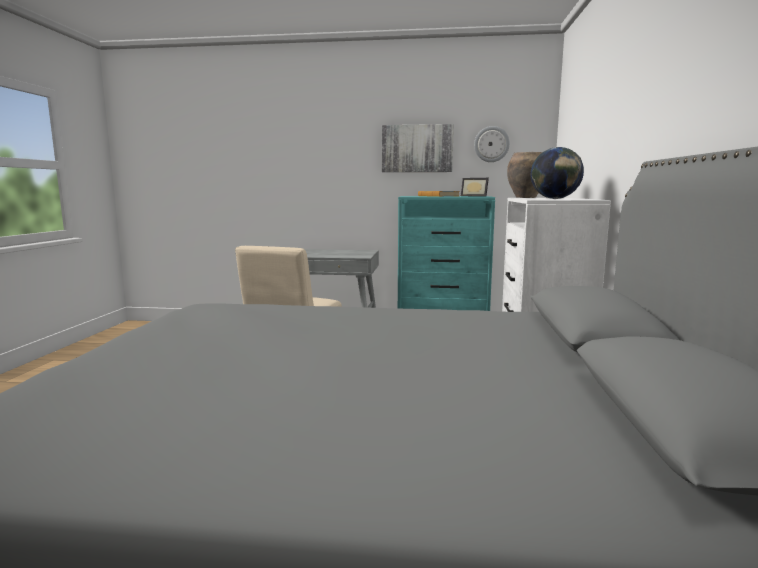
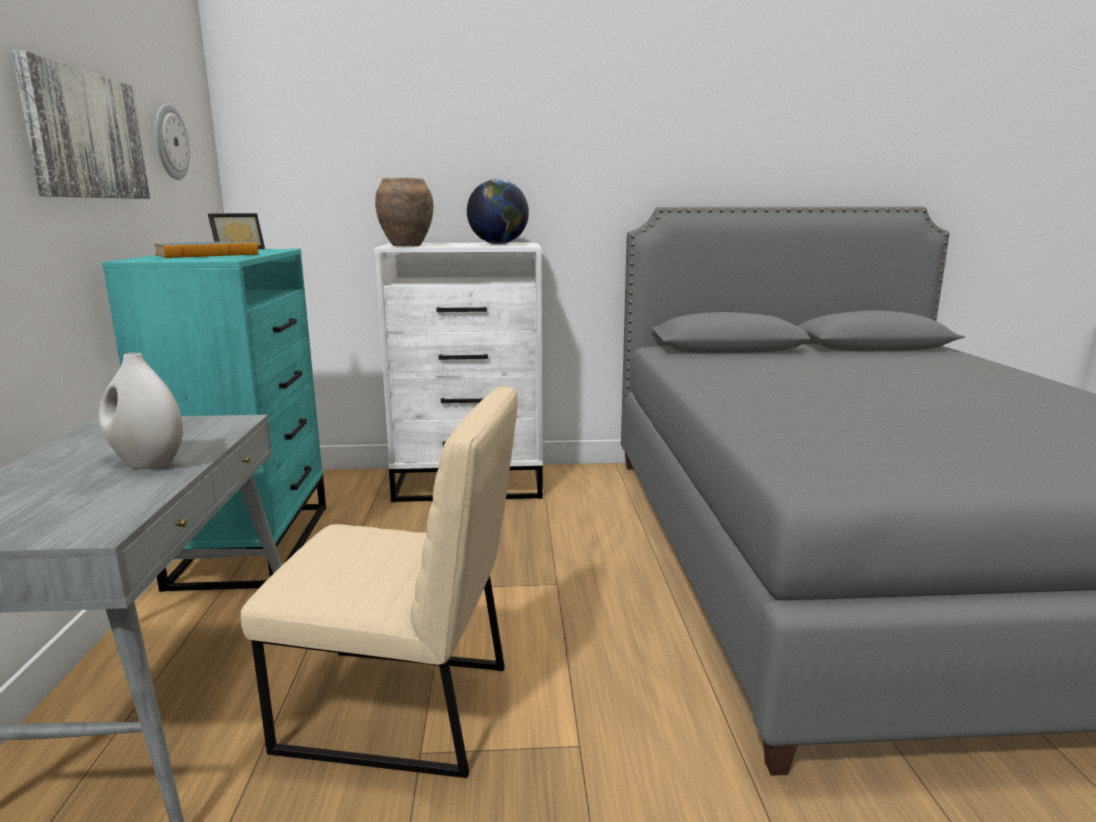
camera: 100 degrees left, 5 degrees up
none -> white vase [99,353,183,469]

